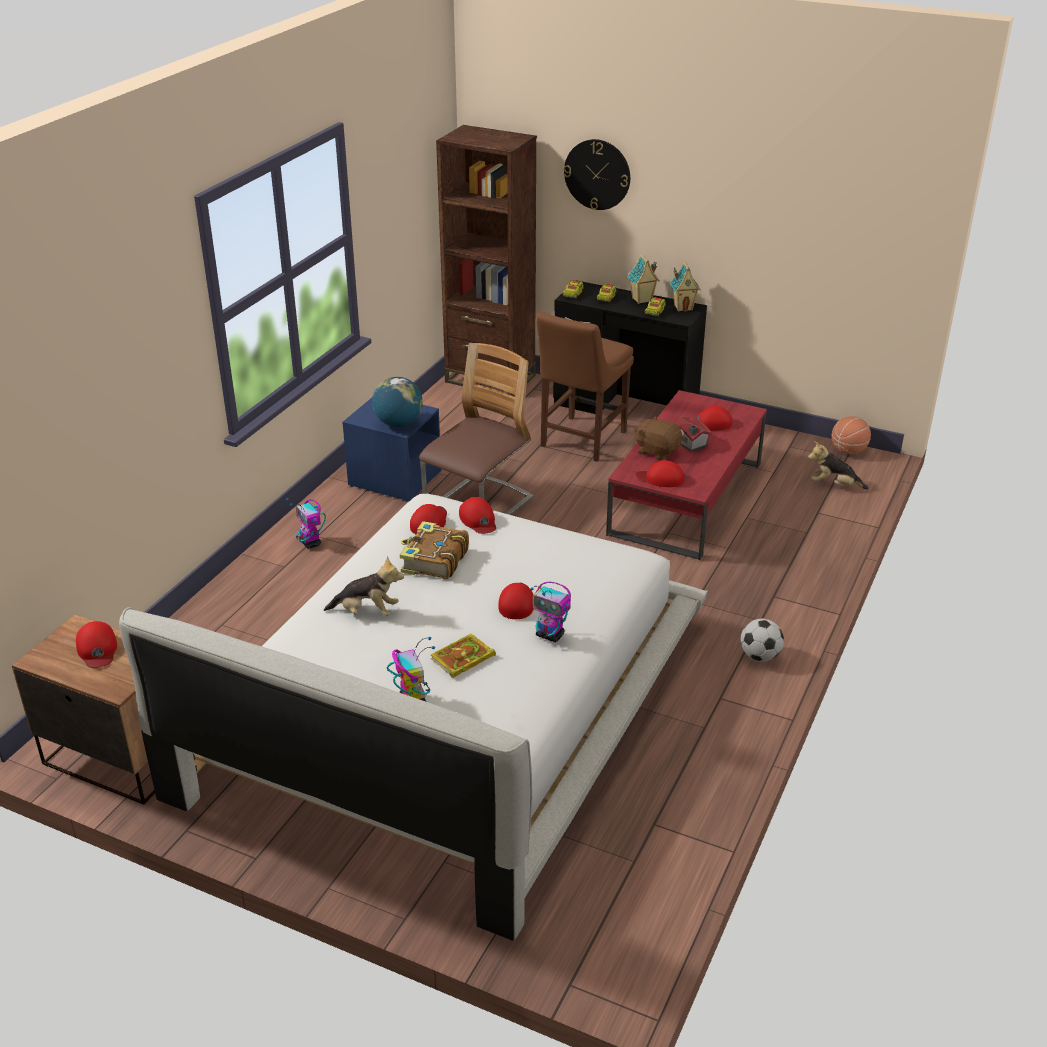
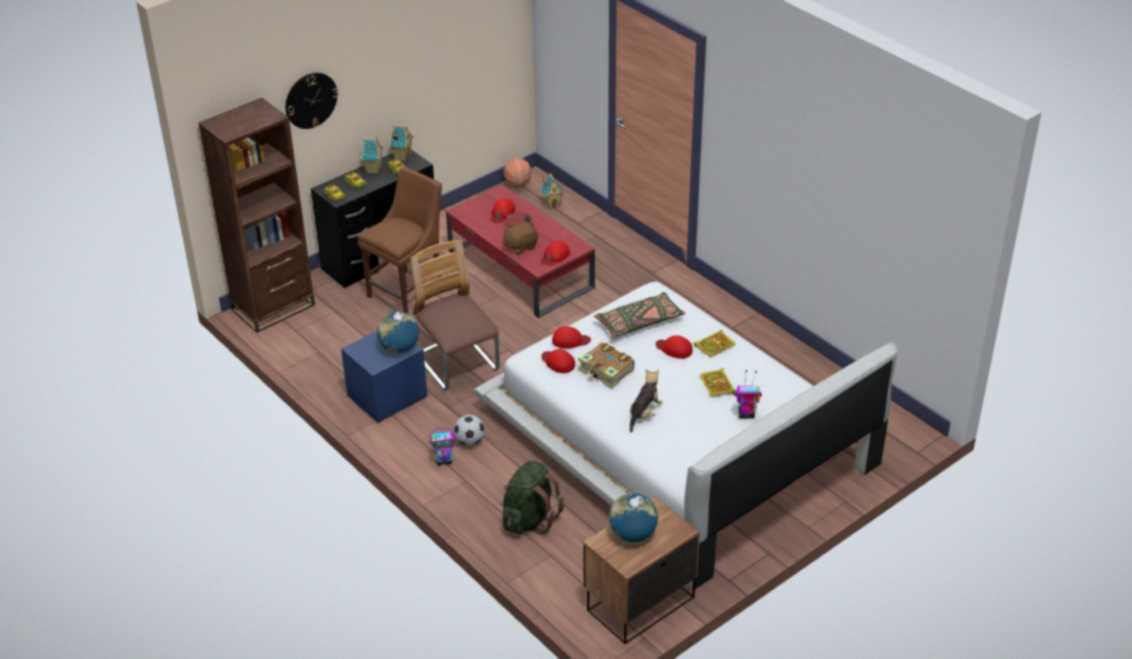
camera: 65 degrees left, 5 degrees up
red cap [76,621,117,668] -> globe [609,493,658,542]
toy robot [530,582,571,642] -> book [694,330,735,358]
brown chair [536,312,634,462] -> brown chair turned 105 degrees counterclockwise [358,166,442,314]
football [740,619,784,661] -> football moved to [454,415,485,446]
plush toy [808,441,869,489] -> toy house [541,173,564,209]
none -> green backpack [503,461,564,534]
none -> green pillow [594,292,686,339]

